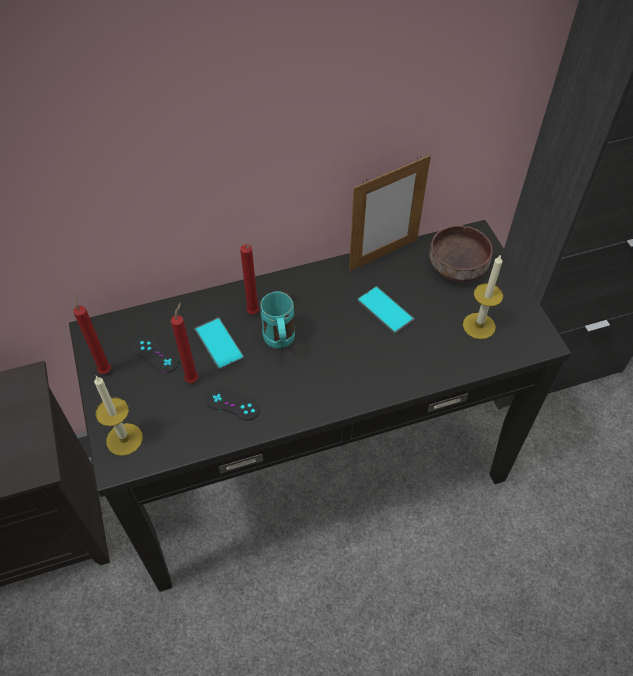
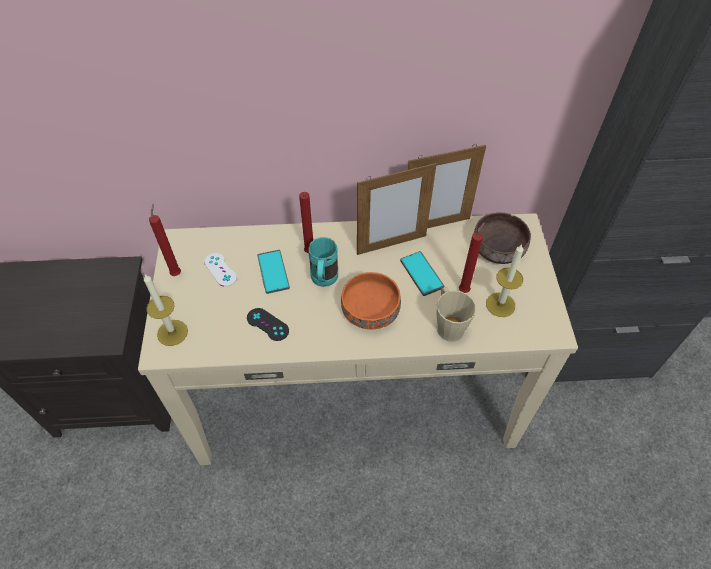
camera: 15 degrees right, 0 degrees up
black console table [69,220,571,592] -> beige console table [138,213,578,465]
black game controller [134,336,179,373] -> white game controller [204,253,237,287]
red candle [171,302,199,383] -> red candle moved to [459,222,485,293]
none -> orange bowl [341,272,401,329]
none -> picture frame [357,162,437,255]
none -> beige mug [437,287,476,342]

